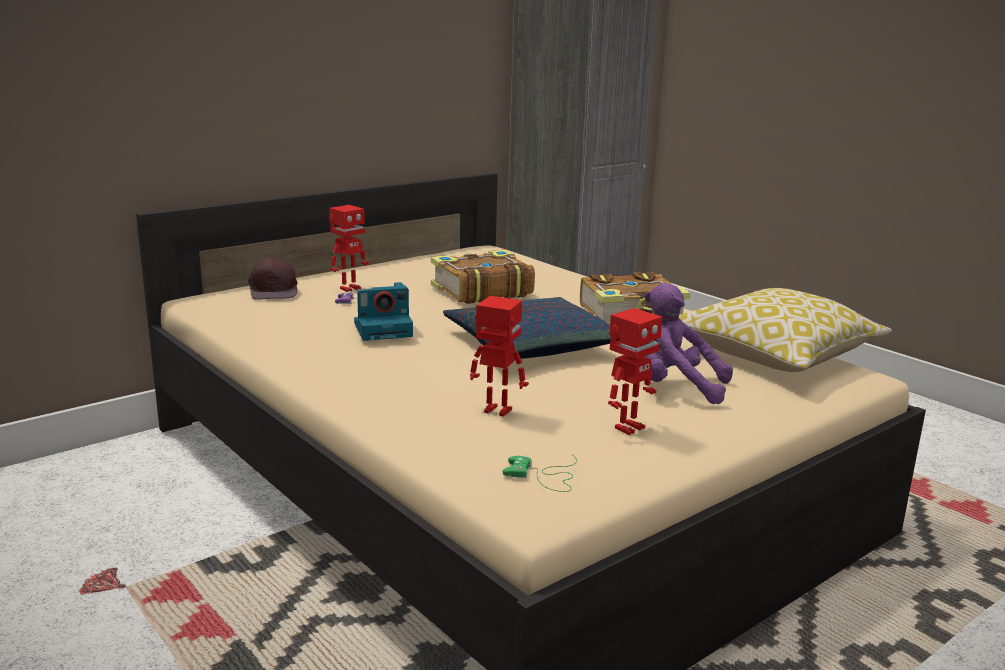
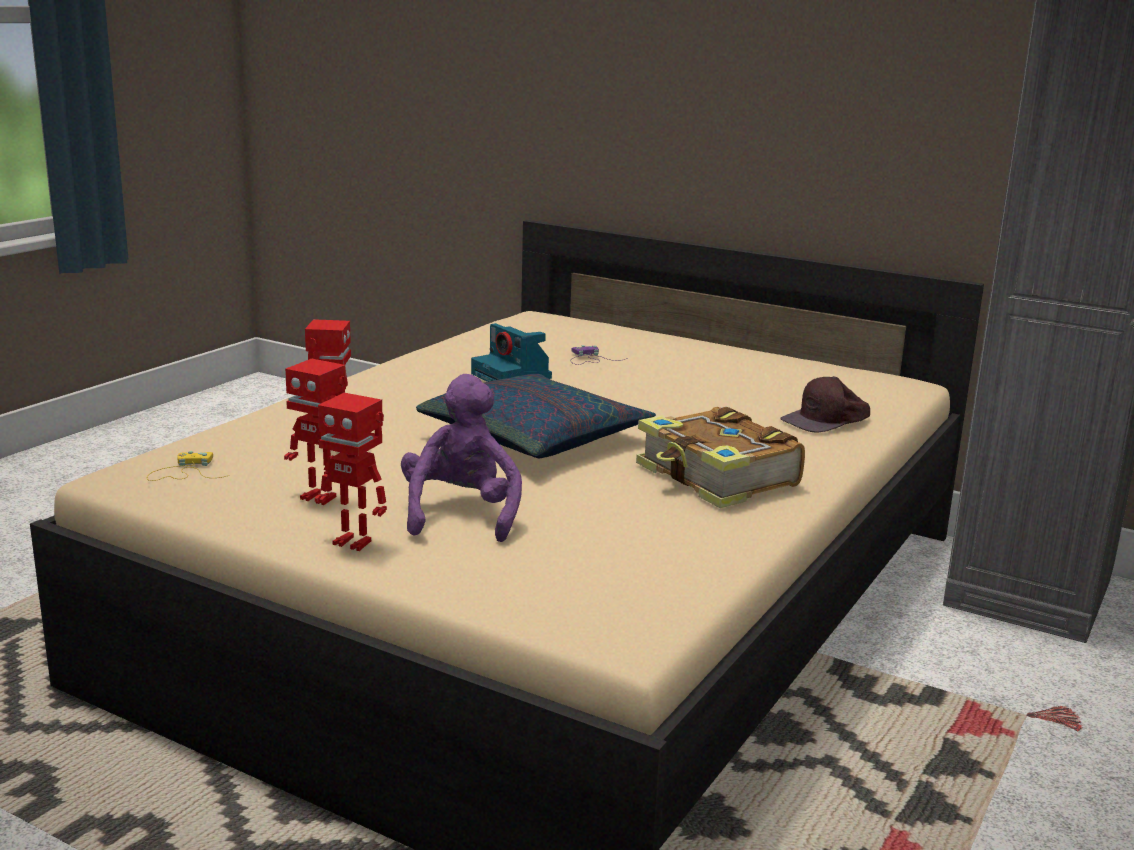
camera: 70 degrees right, 0 degrees up
brown cap [248,257,298,300] -> brown cap moved to [780,376,870,433]
toy robot [329,205,369,292] -> toy robot moved to [315,393,387,551]
book [431,249,535,304] -> none
green game controller [503,455,577,492] -> yellow game controller [147,451,229,481]
pillow [679,288,892,372] -> none

